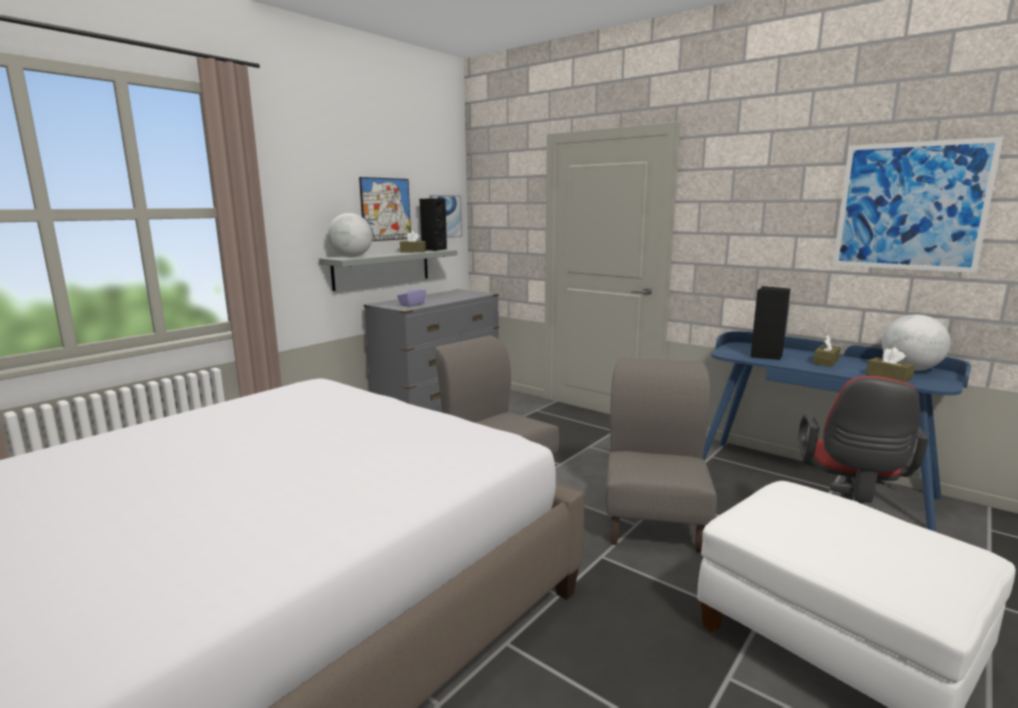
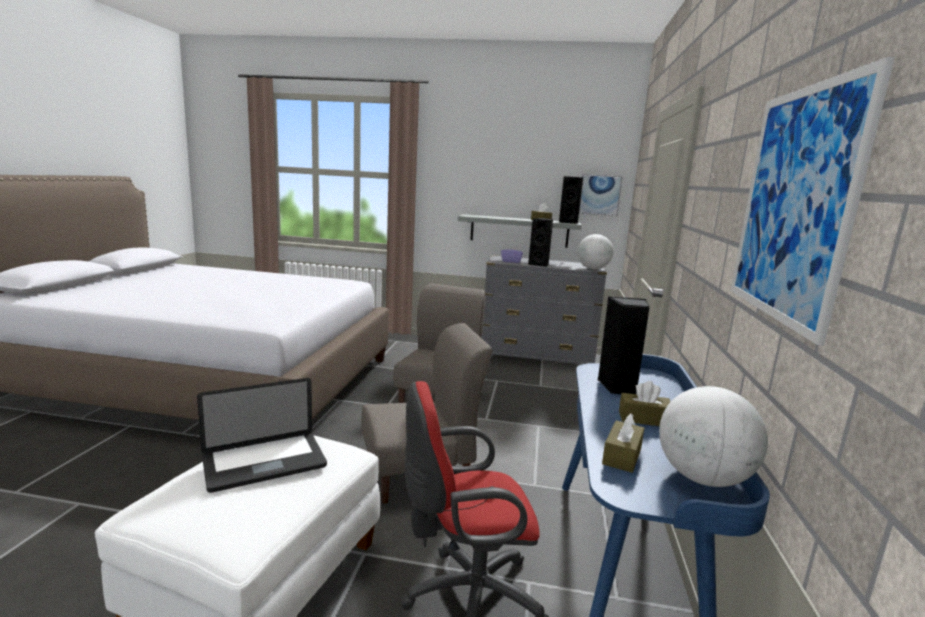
camera: 60 degrees right, 0 degrees up
globe [328,213,373,257] -> globe moved to [577,234,614,269]
picture [359,177,411,241] -> none
none -> laptop [197,378,327,493]
none -> black speaker [528,218,553,267]

